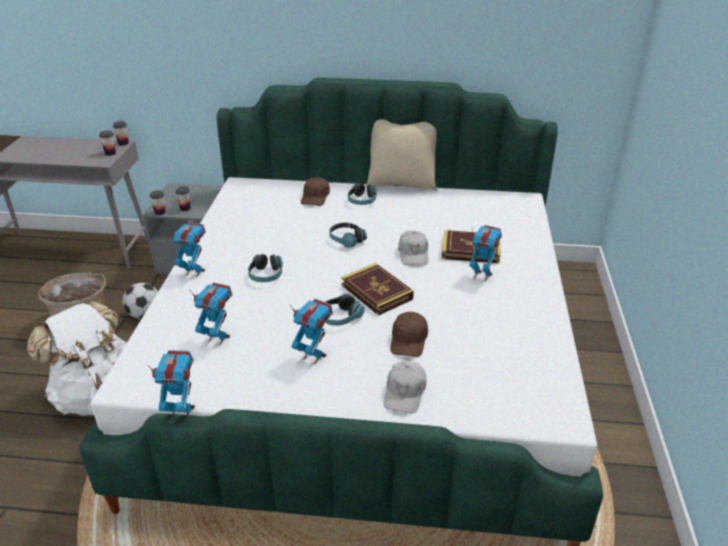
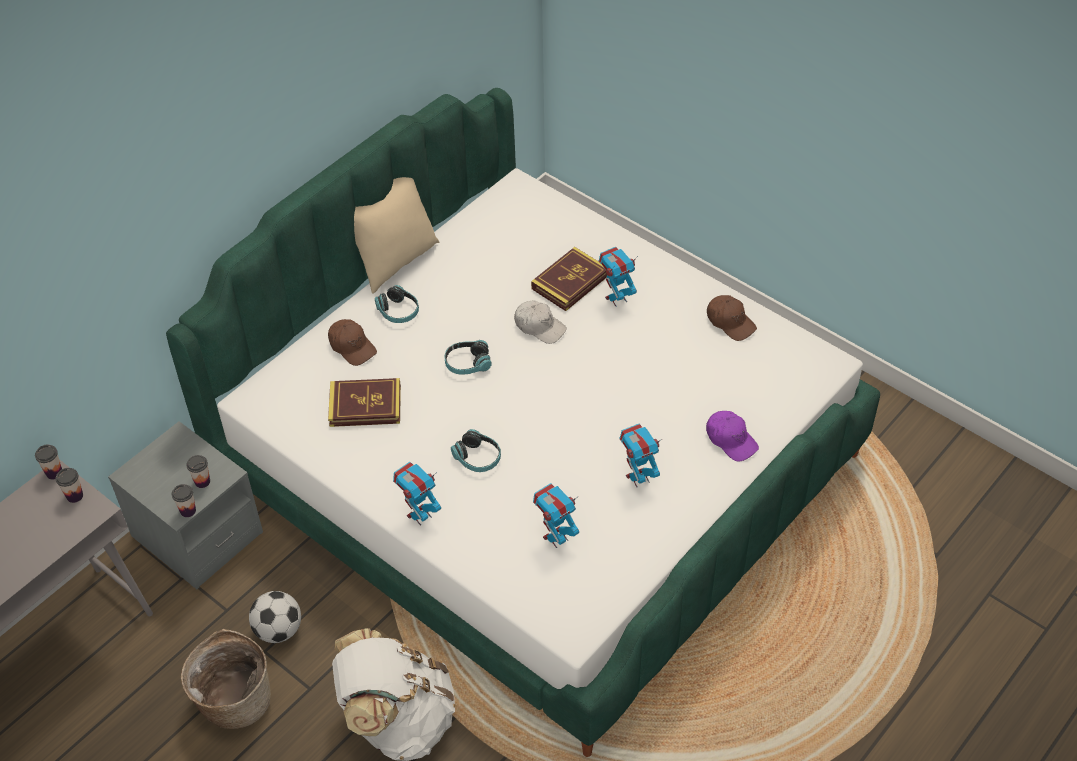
camera: 55 degrees left, 15 degrees up
toy robot [148,350,195,420] -> none
headphones [324,293,365,326] -> none
book [341,263,414,316] -> book moved to [328,378,401,427]
white cap [384,361,426,413] -> purple cap [706,411,759,462]
brown cap [390,312,428,357] -> brown cap moved to [707,295,757,341]

